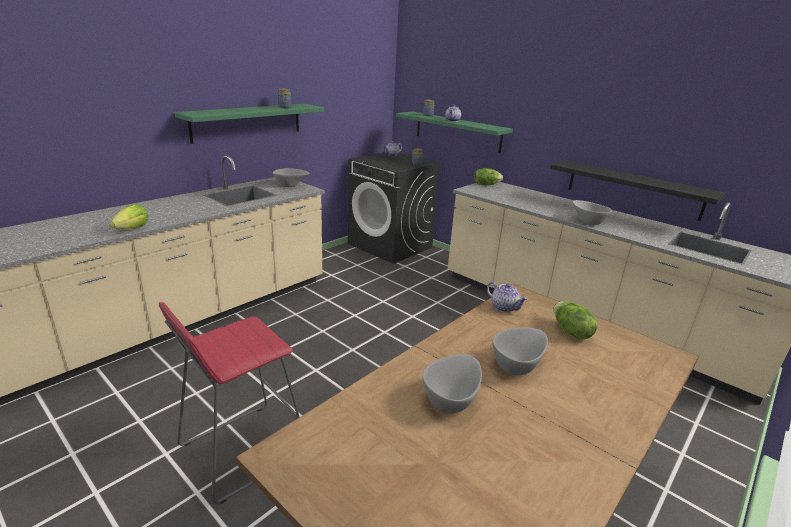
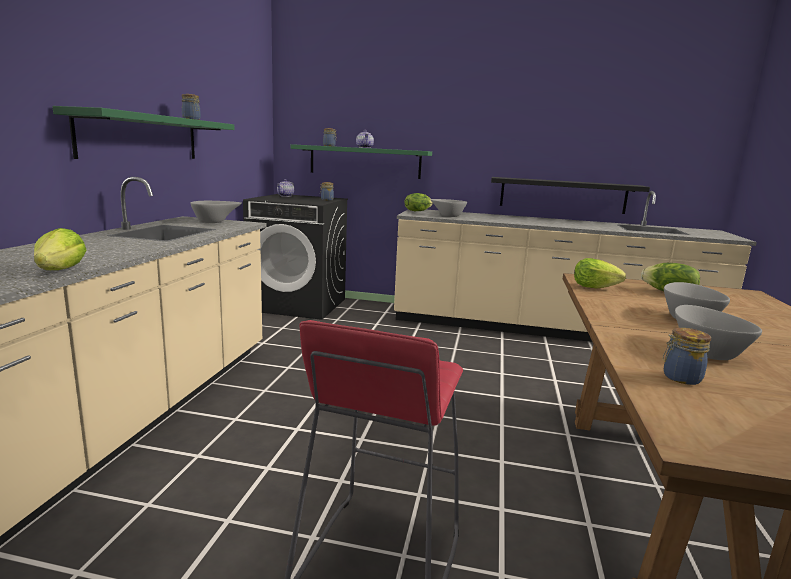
camera: 30 degrees left, 10 degrees down
teapot [487,282,528,312] -> lettuce [574,258,626,288]
grey bowl [573,200,612,225] -> grey bowl moved to [430,199,467,217]
none -> jar [662,328,711,385]

